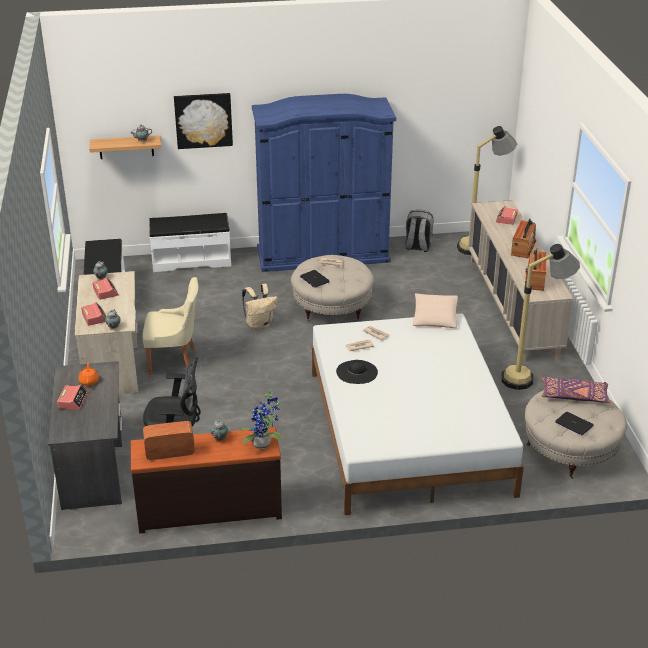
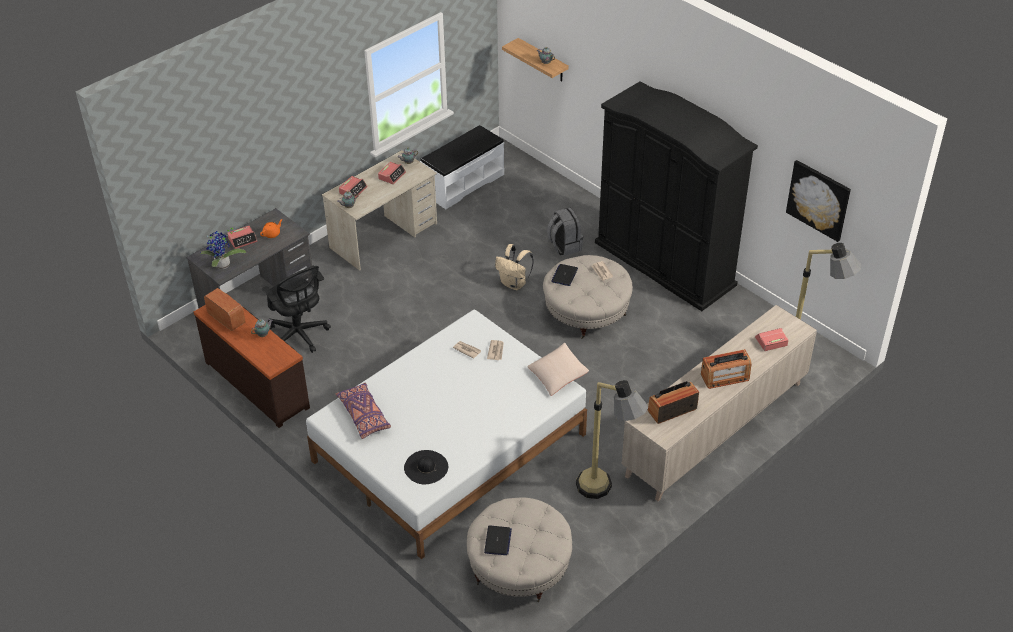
camera: 55 degrees right, 10 degrees up
beige chair [142,277,198,375] -> none
white bench [149,213,231,272] -> none
picture [174,93,233,149] -> picture moved to [786,160,851,242]
potted plant [241,388,283,449] -> potted plant moved to [200,228,246,269]
blue wardrobe [252,94,396,272] -> black wardrobe [595,81,758,311]
black hat [336,360,378,384] -> black hat moved to [404,450,448,484]
grey backpack [405,210,434,252] -> grey backpack moved to [547,208,583,256]
purple pillow [541,377,611,403] -> purple pillow moved to [336,383,391,439]

